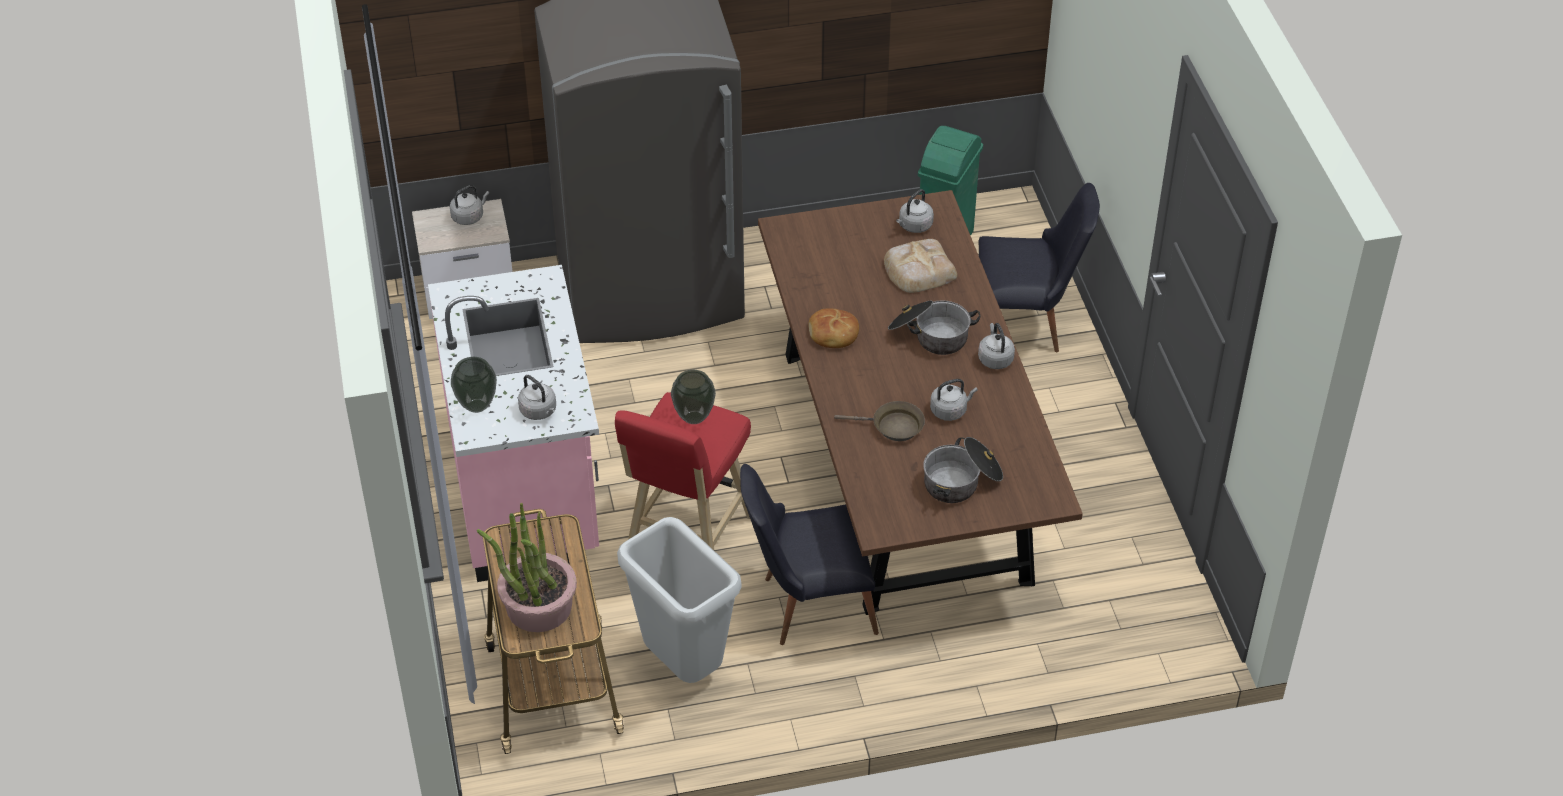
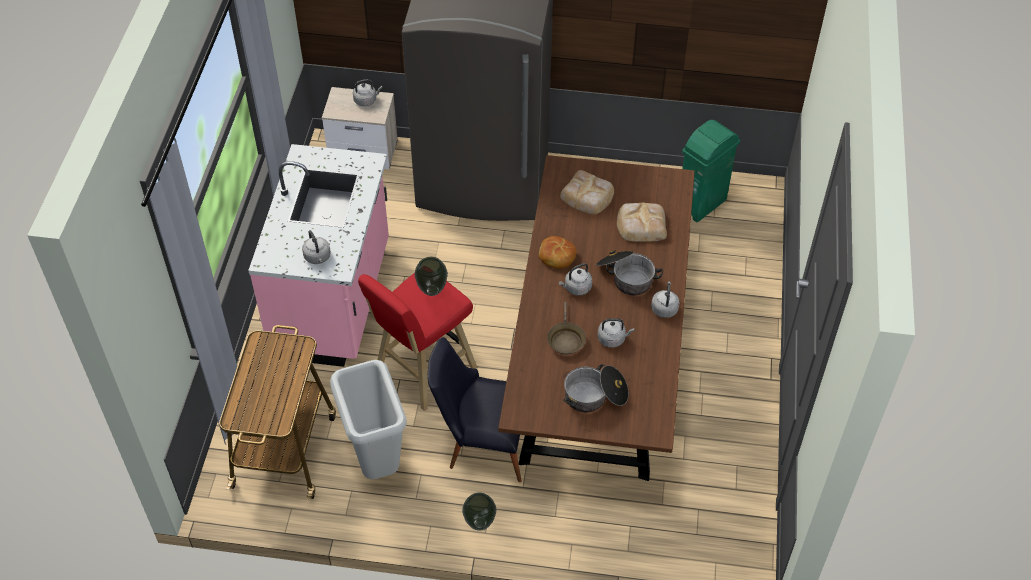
camera: 20 degrees right, 5 degrees up
vase [451,357,497,413] -> vase moved to [462,493,496,530]
potted plant [477,503,577,632] -> none
brown frying pan [834,401,925,441] -> brown frying pan turned 60 degrees clockwise [547,302,586,354]
grey kettle [896,189,934,233] -> grey kettle moved to [558,263,592,296]
black chair [979,183,1100,352] -> none
none -> bread [560,170,614,215]

